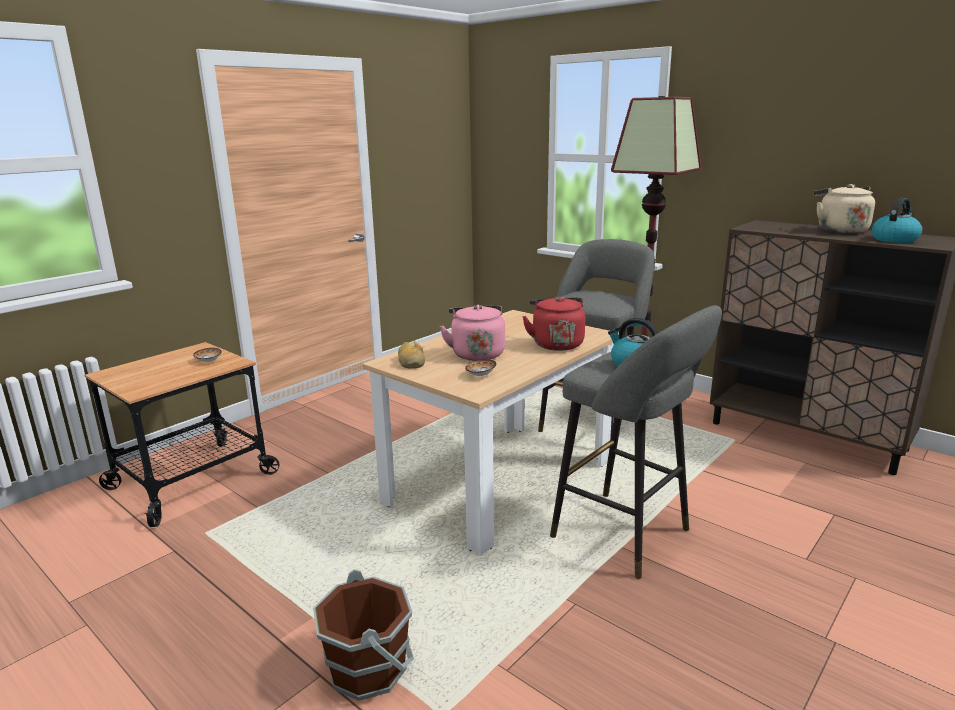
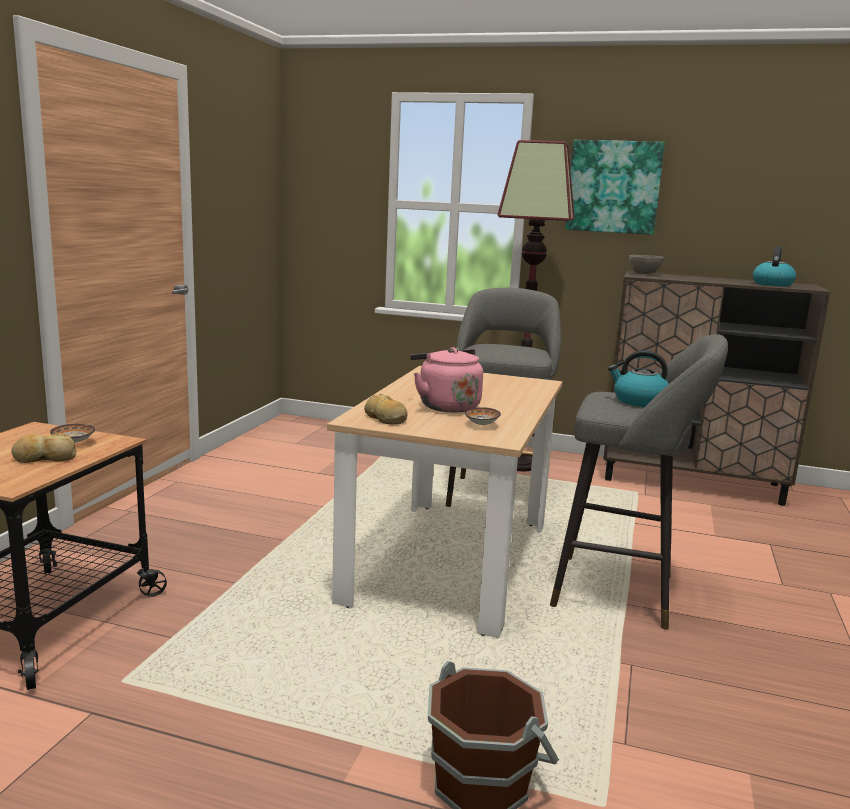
camera: 25 degrees left, 5 degrees down
red kettle [522,296,585,351] -> none
beige kettle [814,184,875,233] -> none
none -> bread [11,433,77,463]
none -> picture [565,140,665,235]
none -> grey bowl [629,255,664,274]

